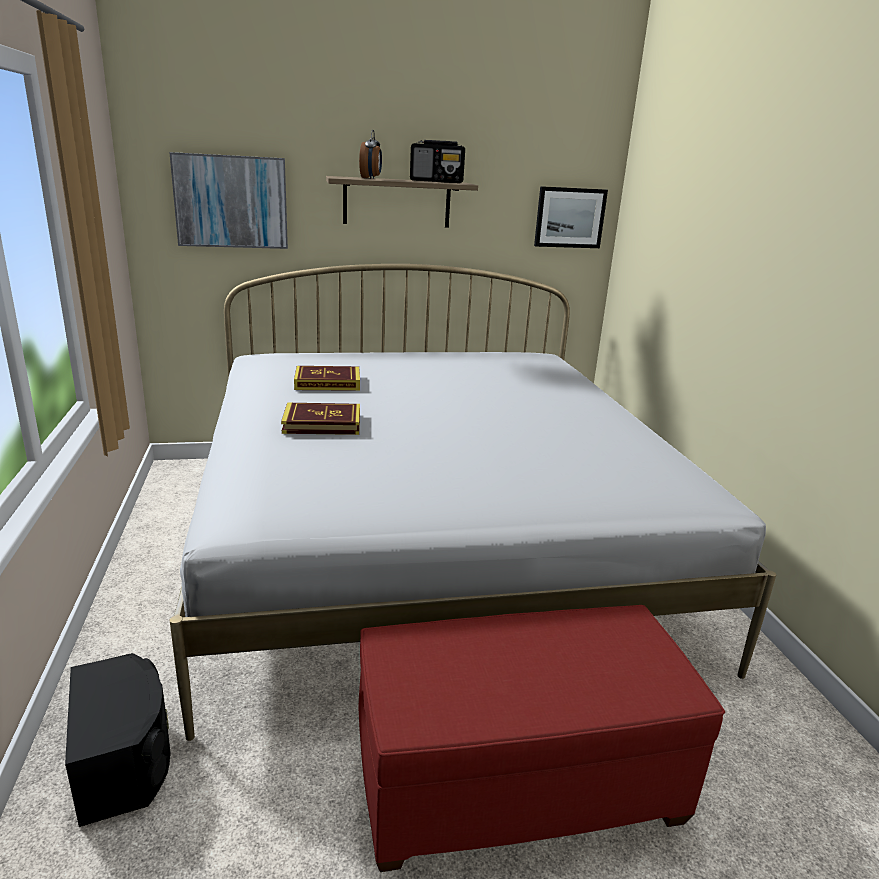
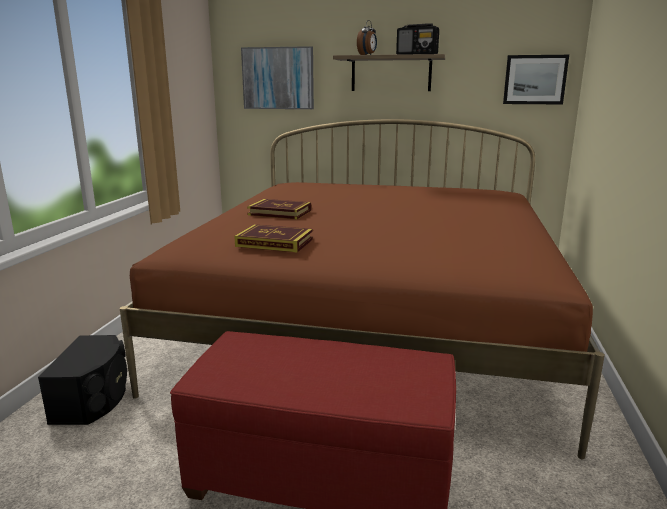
camera: 25 degrees right, 5 degrees down
white bed [170,264,776,741] -> brown bed [120,119,605,459]
book [294,366,360,391] -> book moved to [234,224,313,253]

